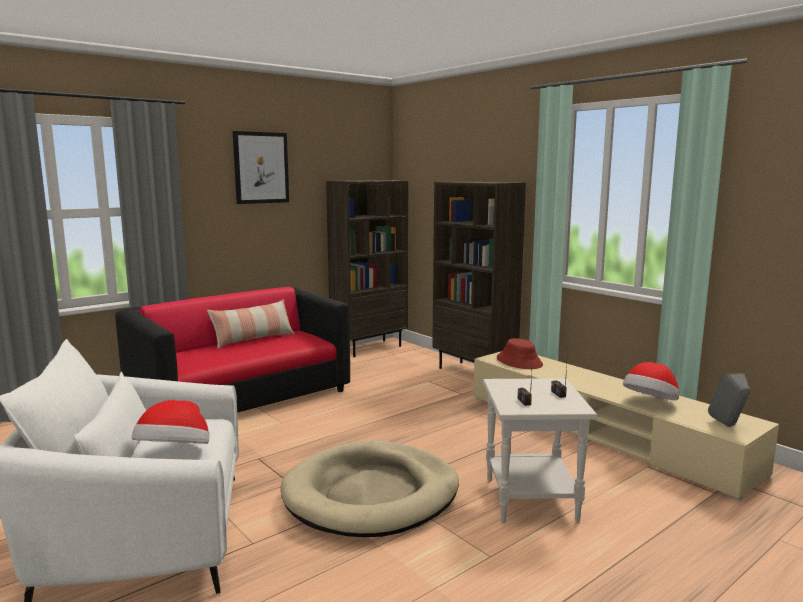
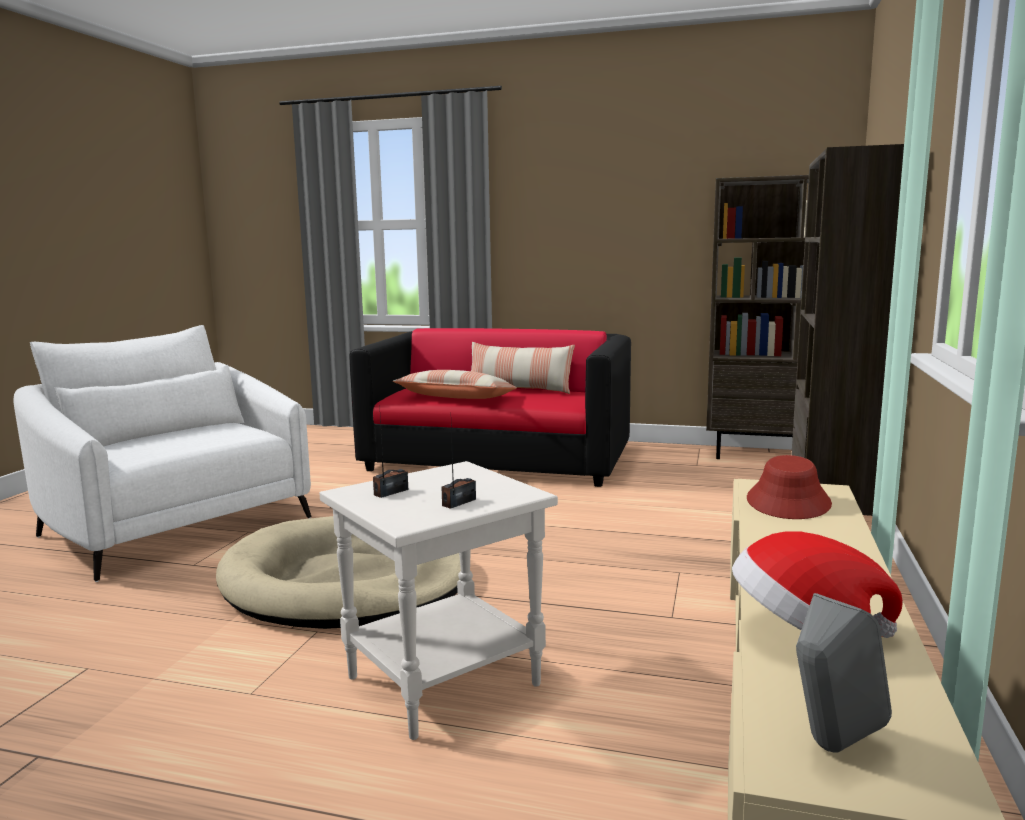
camera: 55 degrees right, 0 degrees up
hat [132,400,209,444] -> none
picture [233,131,289,204] -> none
none -> pillow [393,370,517,399]

